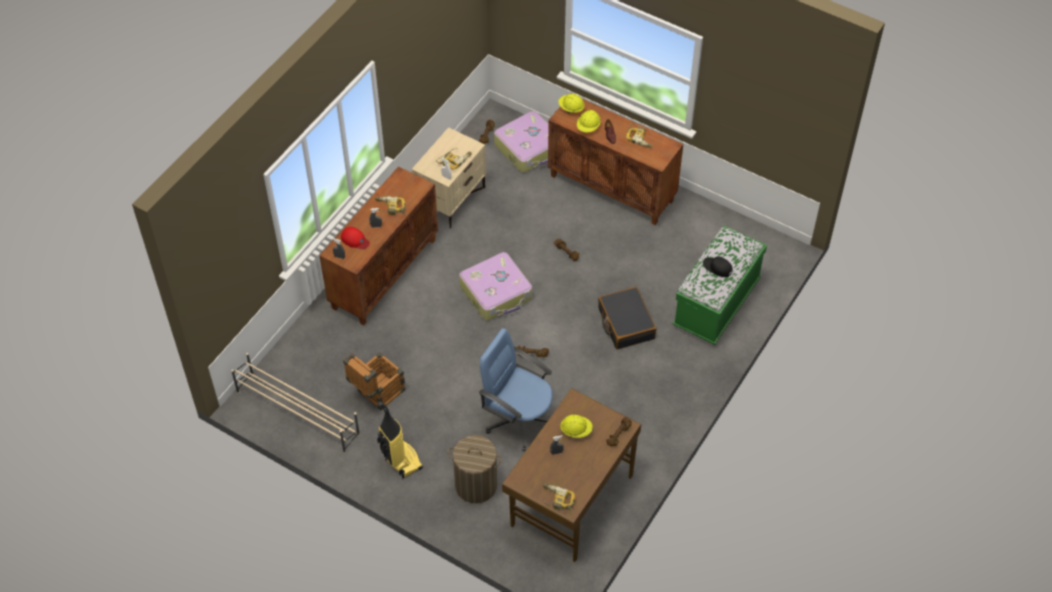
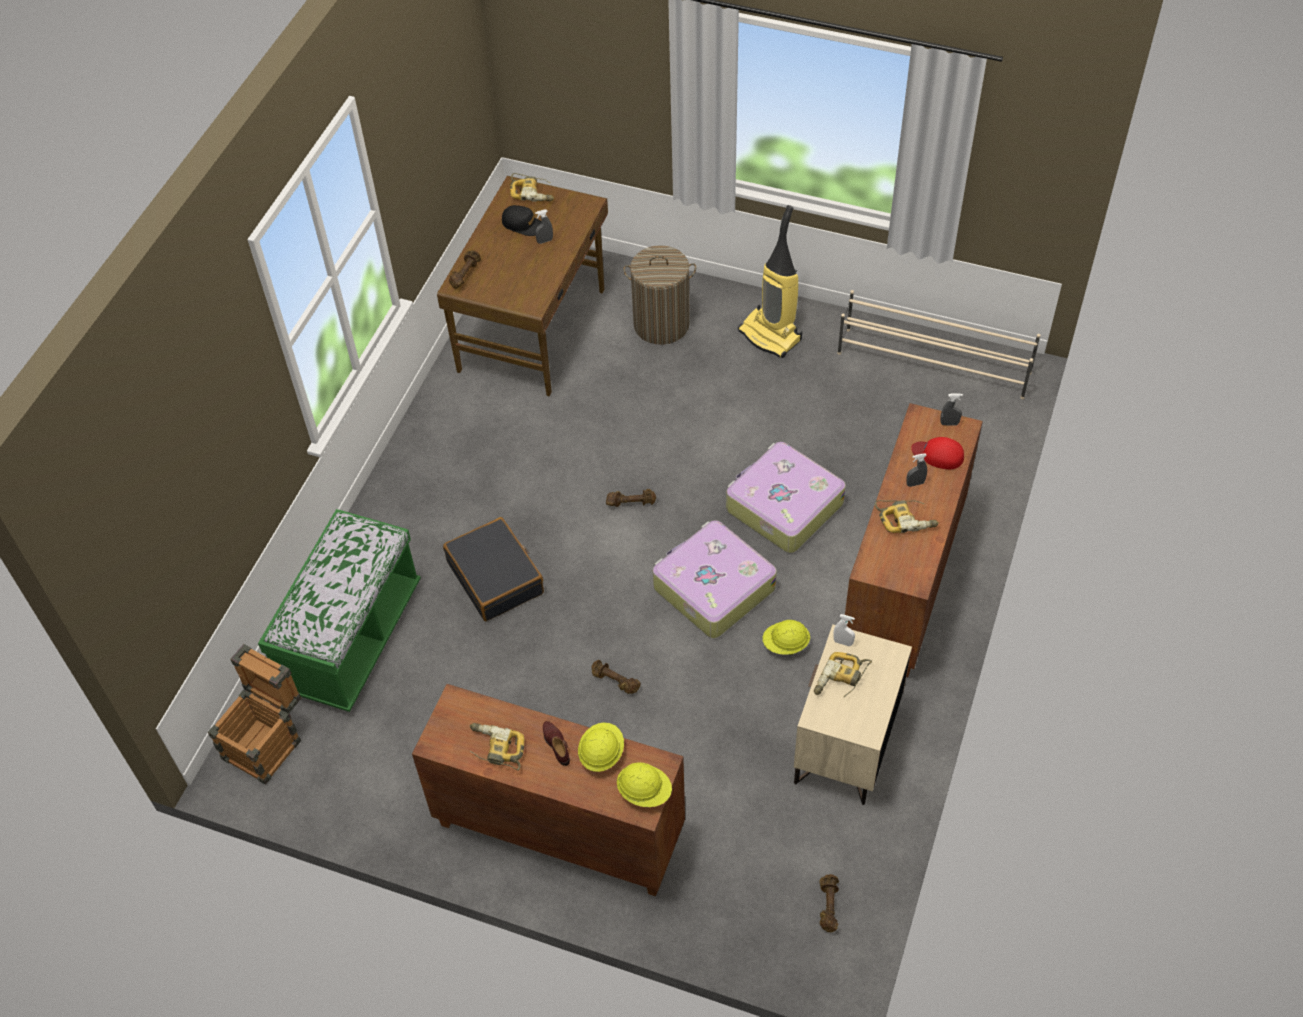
camera: 170 degrees right, 0 degrees up
crate [343,352,406,410] -> crate moved to [208,644,301,785]
blue office chair [479,328,553,451] -> none
suitcase [494,111,549,173] -> suitcase moved to [726,442,846,553]
yellow hard hat [560,414,593,438] -> yellow hard hat moved to [762,620,810,655]
black cap [703,256,733,277] -> black cap moved to [502,205,542,236]

